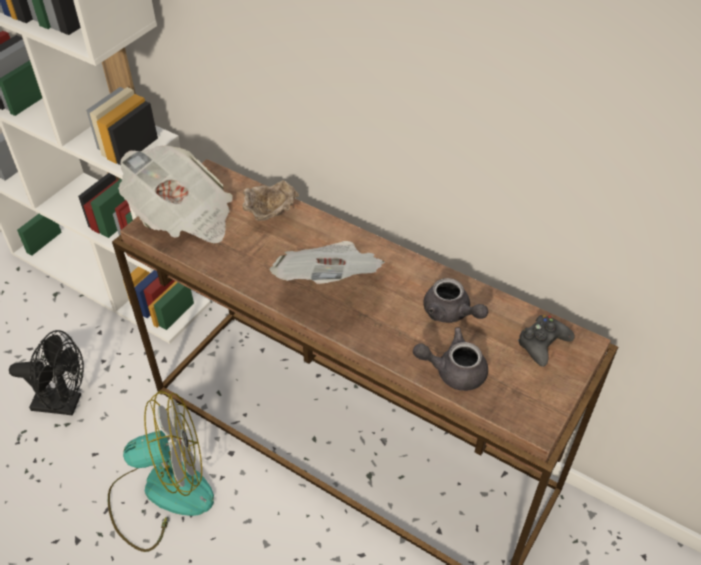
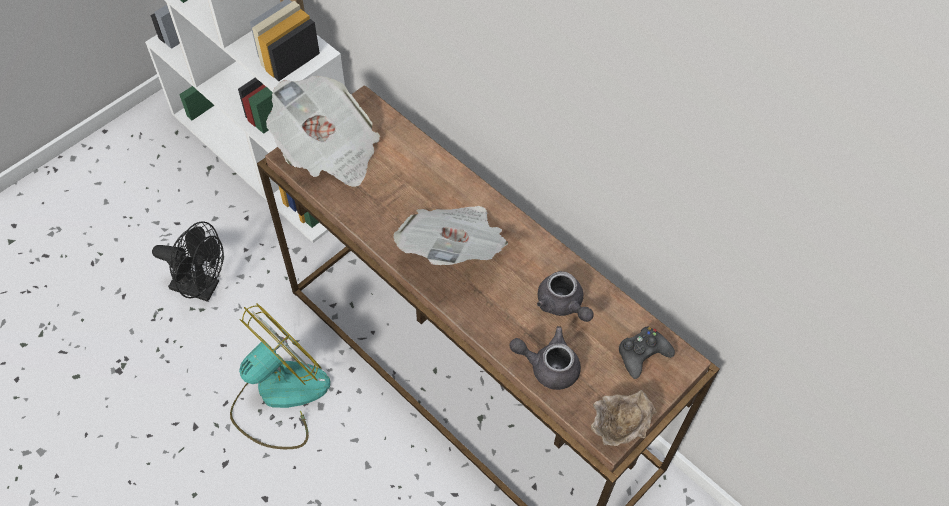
camera: 10 degrees right, 10 degrees up
fan [108,390,214,552] -> fan turned 45 degrees counterclockwise [230,303,331,449]
beige bowl [242,180,299,221] -> beige bowl moved to [591,390,657,446]

